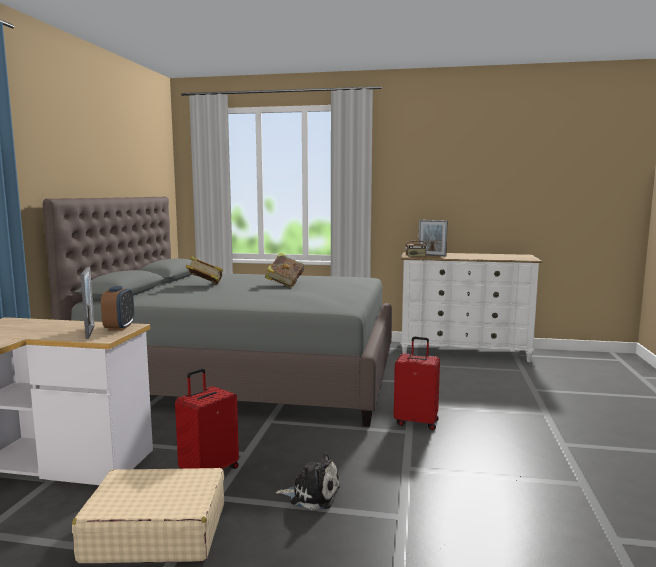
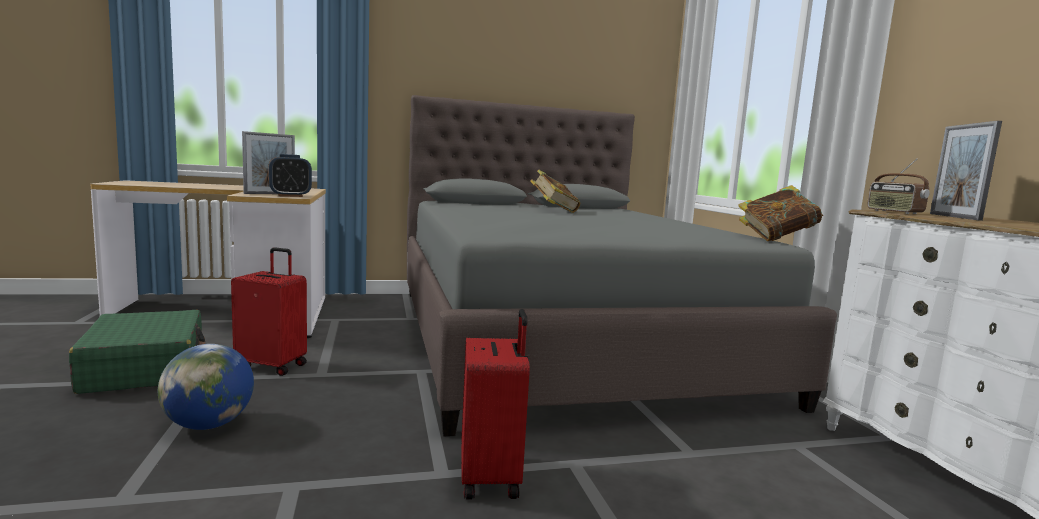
camera: 65 degrees right, 0 degrees up
beige suitcase [72,468,224,563] -> green suitcase [69,310,205,394]
book [265,253,304,287] -> book moved to [738,185,823,241]
plush toy [275,452,340,510] -> globe [158,344,254,430]

